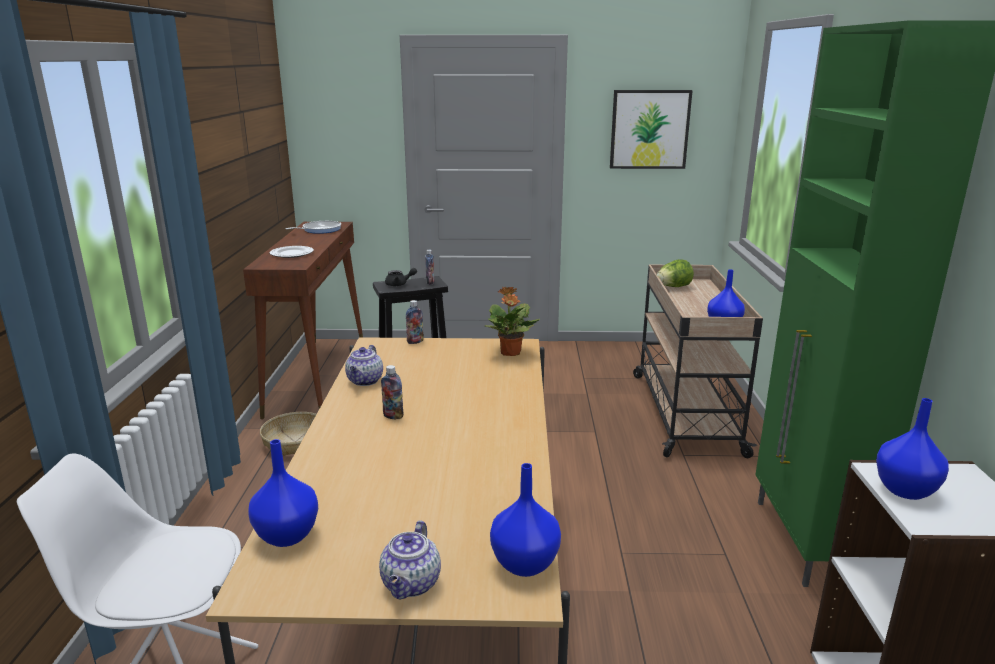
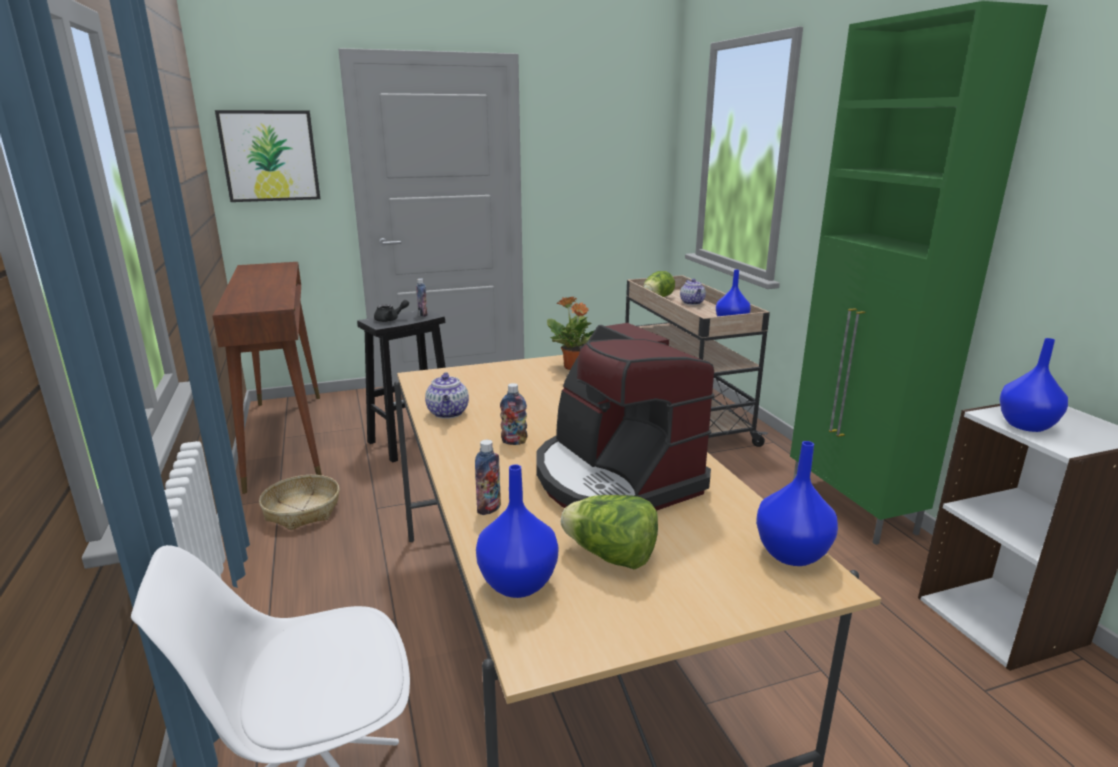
camera: 20 degrees left, 0 degrees up
plate [270,246,314,258] -> none
frying pan [285,221,341,234] -> none
teapot [379,520,441,600] -> teapot moved to [680,279,706,305]
bottle [406,300,424,344] -> bottle moved to [475,440,501,515]
picture [610,90,693,169] -> picture moved to [215,110,320,202]
none -> coffee machine [536,323,715,511]
none -> lettuce [561,495,658,569]

